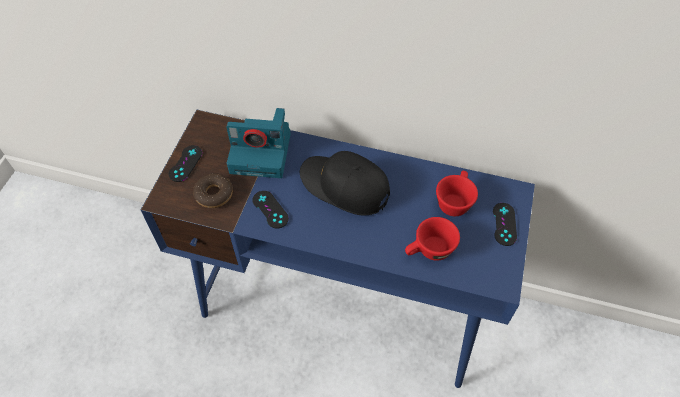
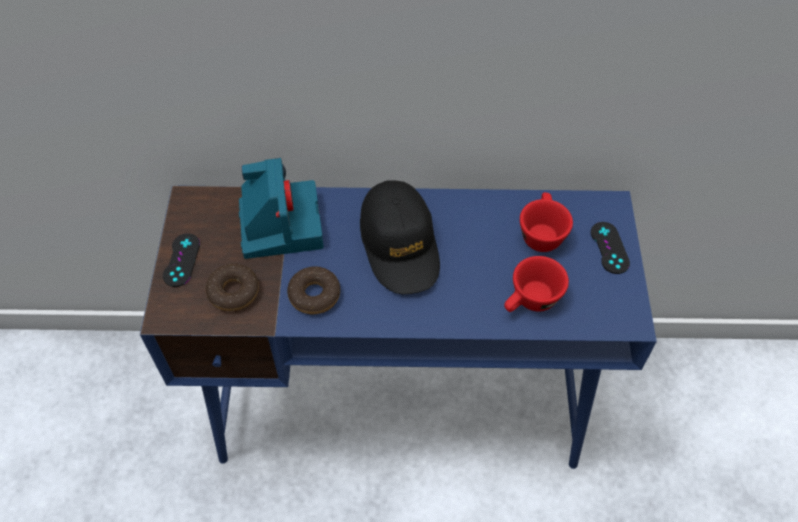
camera: 15 degrees left, 0 degrees up
camera [226,108,291,178] -> camera turned 90 degrees counterclockwise [239,158,324,259]
black game controller [252,191,289,228] -> donut [287,266,340,314]
black cap [300,151,390,215] -> black cap turned 120 degrees counterclockwise [360,180,440,294]

